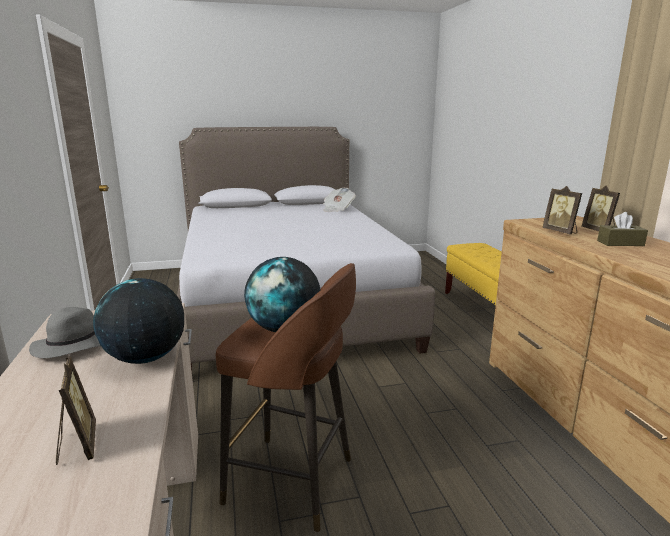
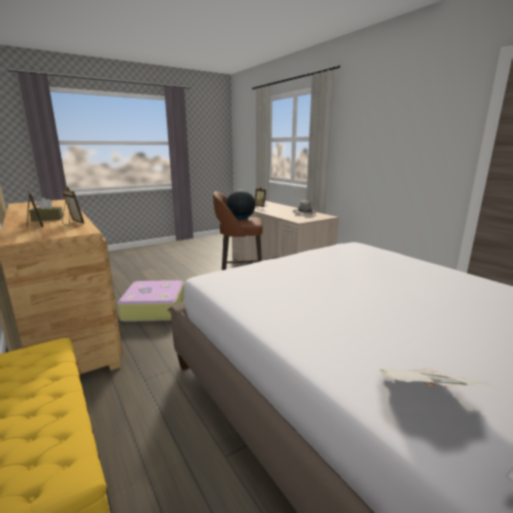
camera: 160 degrees right, 0 degrees up
globe [93,278,184,364] -> none
none -> suitcase [117,280,184,322]

